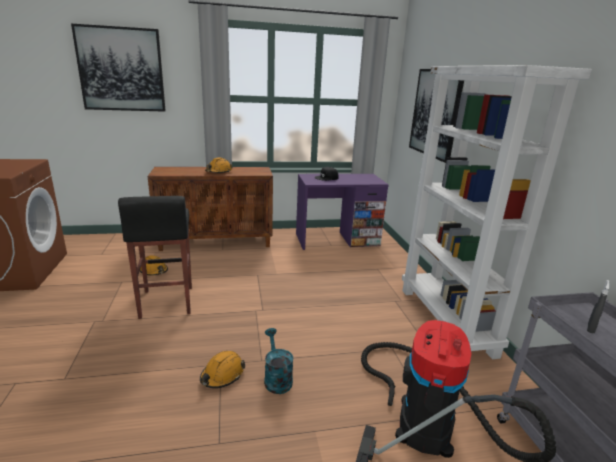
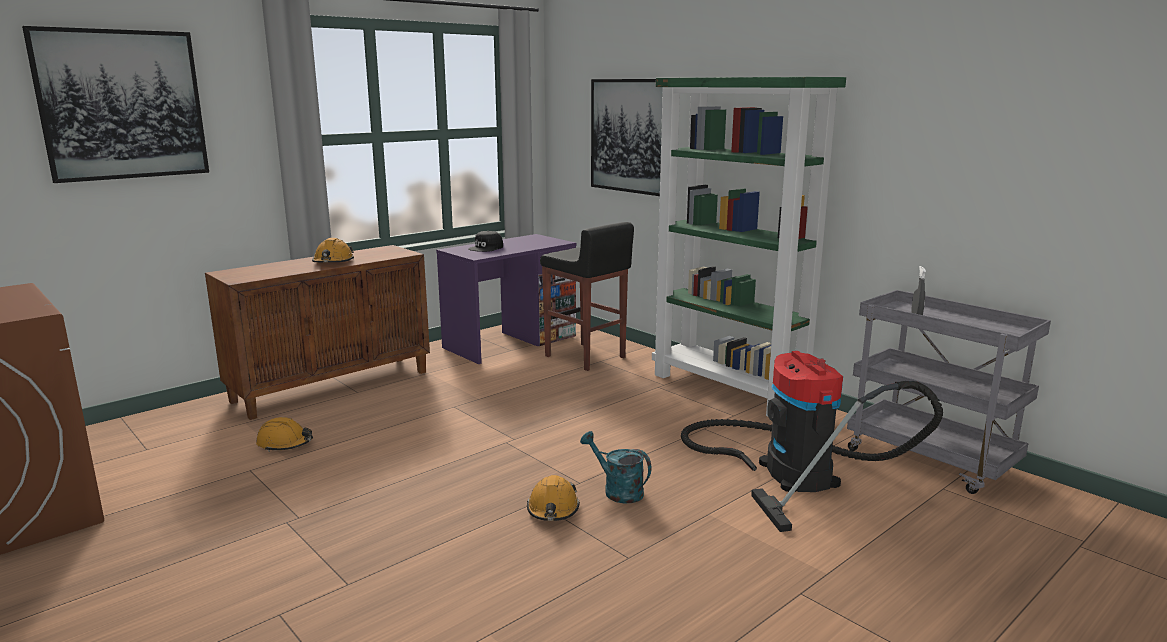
camera: 30 degrees left, 5 degrees down
black stool [118,196,192,319] -> black stool moved to [540,222,634,371]
white bookcase [402,65,592,359] -> green bookcase [652,77,846,416]

